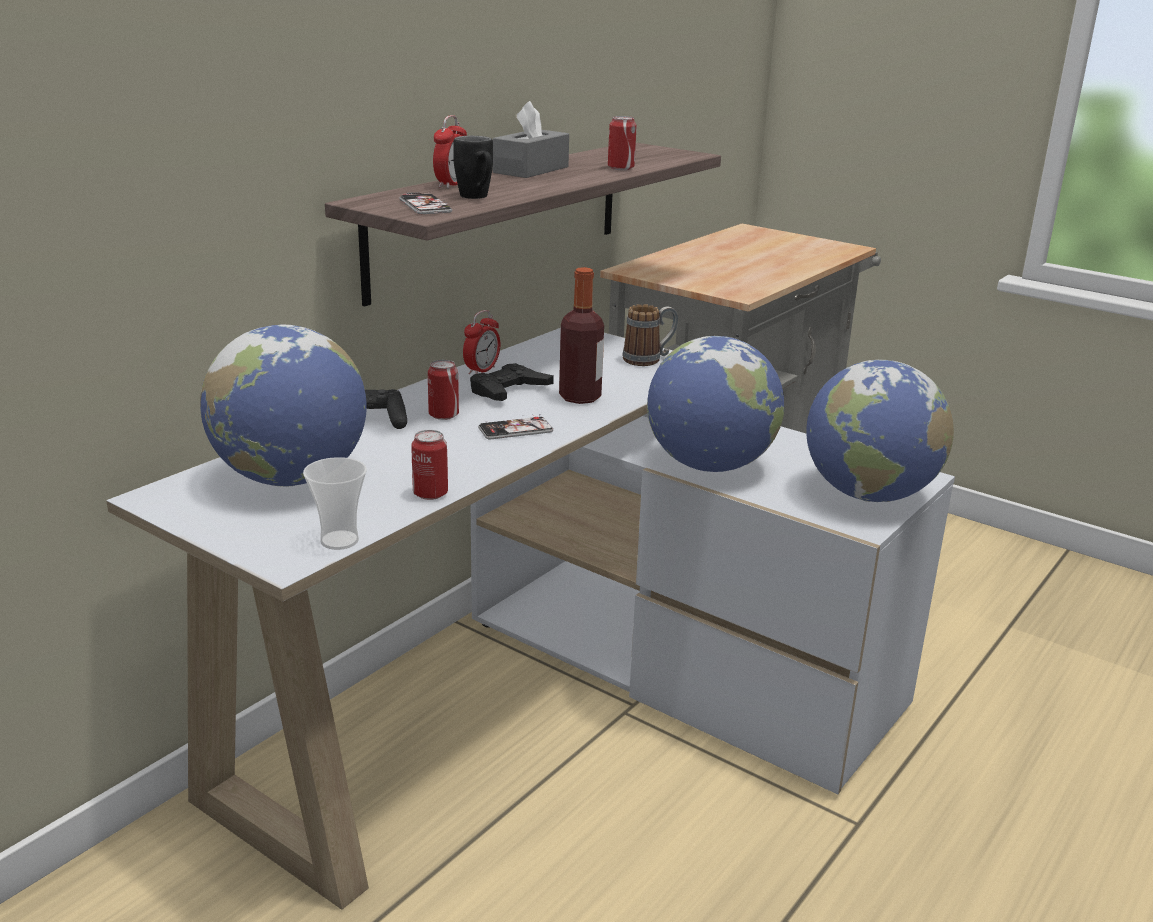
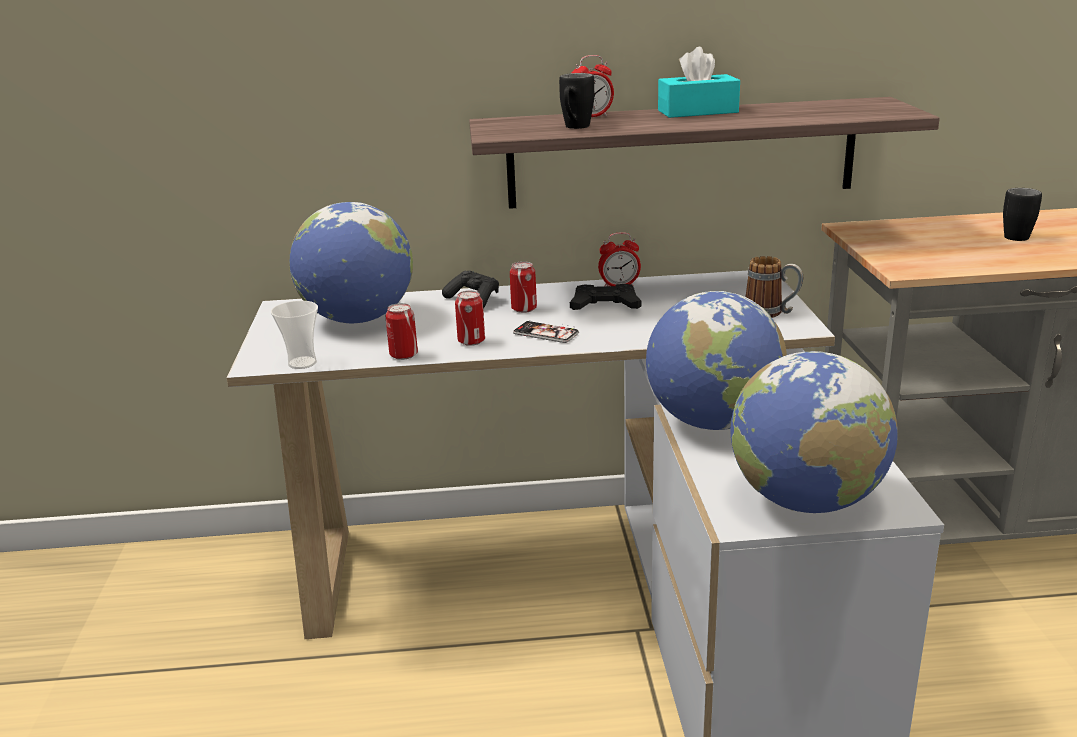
camera: 50 degrees right, 0 degrees up
phone [399,192,452,214] -> none
grey tissue box [493,101,569,178] -> turquoise tissue box [658,47,740,118]
bottle [559,267,604,404] -> none
can [608,116,636,170] -> can moved to [455,290,485,346]
none -> black mug [1003,188,1042,241]

